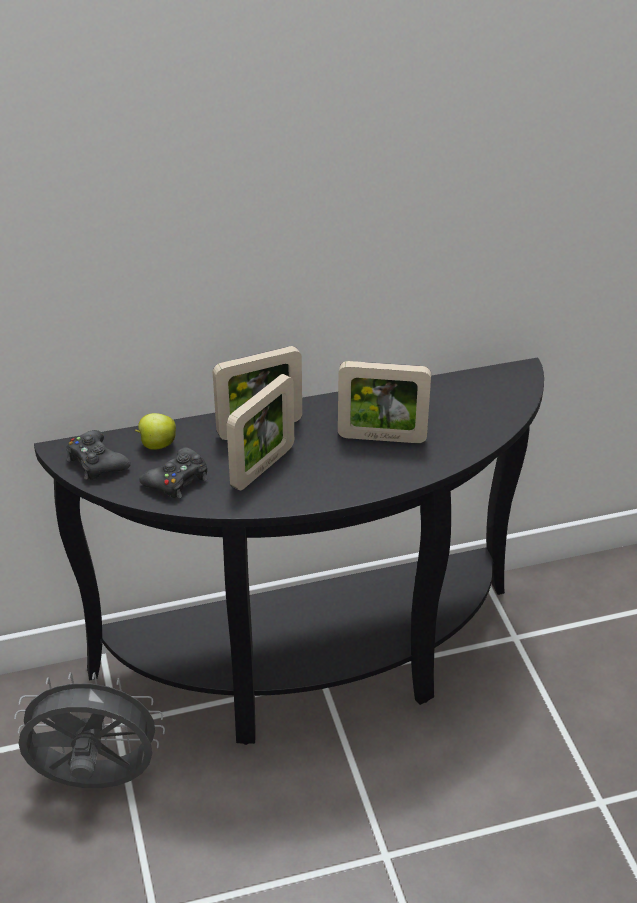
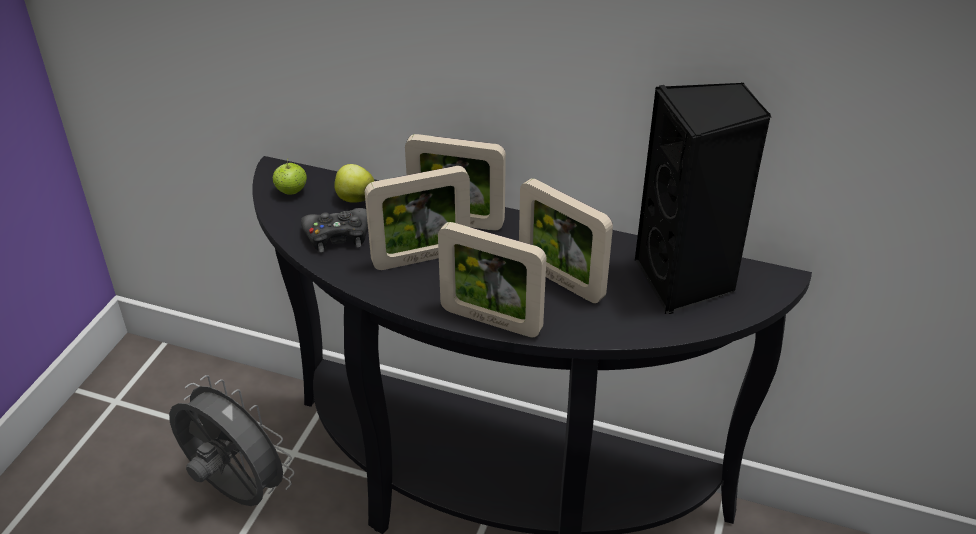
camera: 35 degrees right, 0 degrees up
black game controller [66,430,130,480] -> apple [273,158,307,195]
none -> picture frame [438,222,546,337]
none -> black speaker [635,83,772,314]

